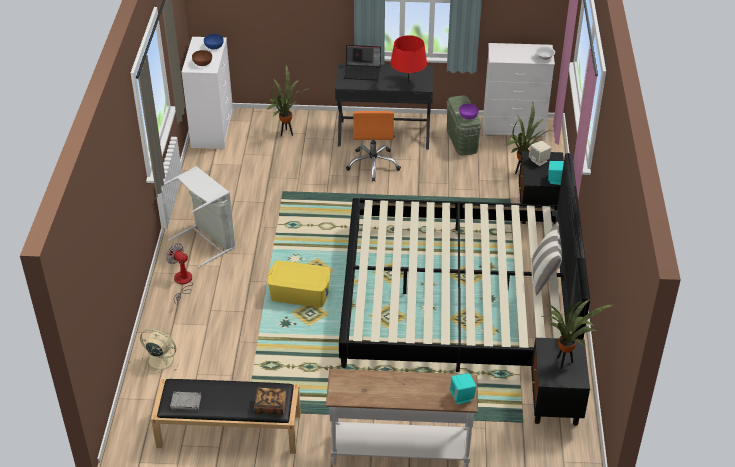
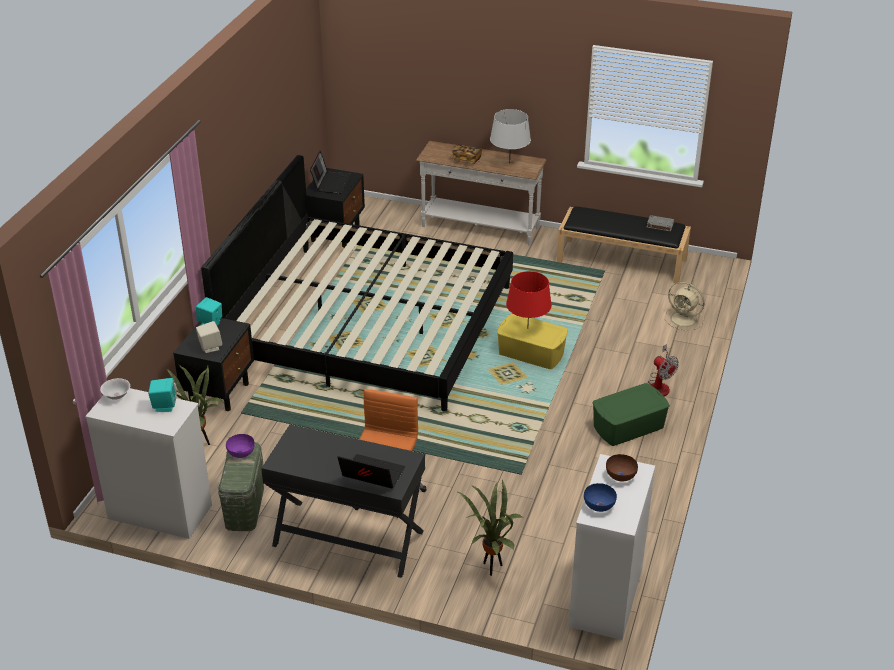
camera: 165 degrees left, 5 degrees down
grey laundry basket [161,166,235,267] -> green storage box [593,383,670,446]
book [254,388,287,415] -> book moved to [452,144,482,164]
red table lamp [390,35,427,83] -> red table lamp moved to [506,271,552,329]
turquoise speaker [449,373,476,405] -> turquoise speaker moved to [148,378,177,412]
pillow [532,222,562,295] -> none
potted plant [541,299,614,369] -> laptop [310,151,351,194]
none -> grey table lamp [490,109,531,163]

